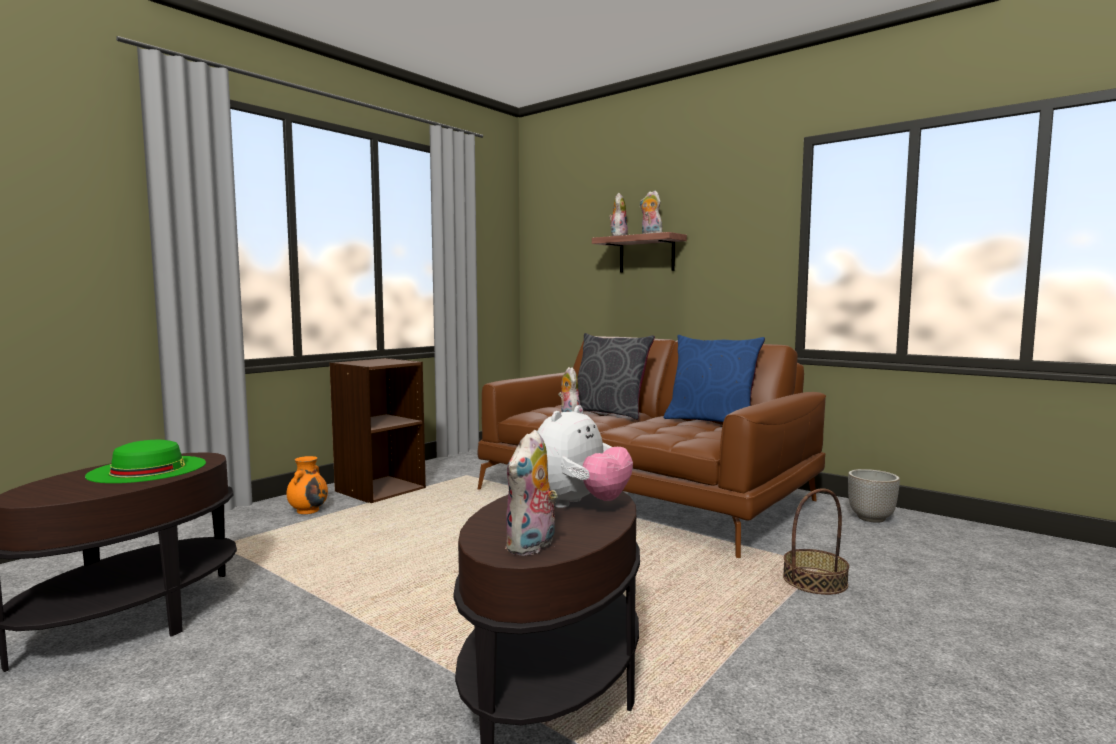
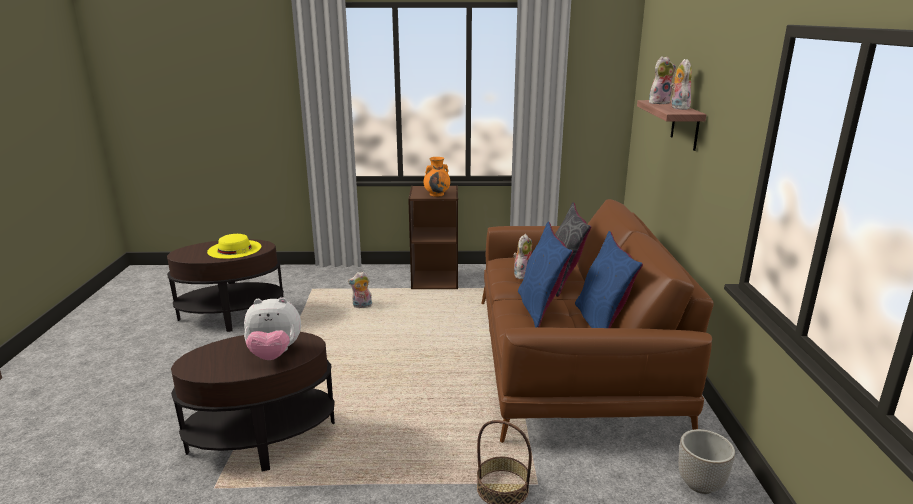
camera: 50 degrees right, 15 degrees up
green hat [85,440,206,483] -> yellow hat [207,234,261,259]
orange vase [286,456,328,514] -> orange vase moved to [424,157,450,197]
plush toy [505,430,558,556] -> plush toy moved to [348,271,372,308]
none -> blue pillow [518,222,573,327]

